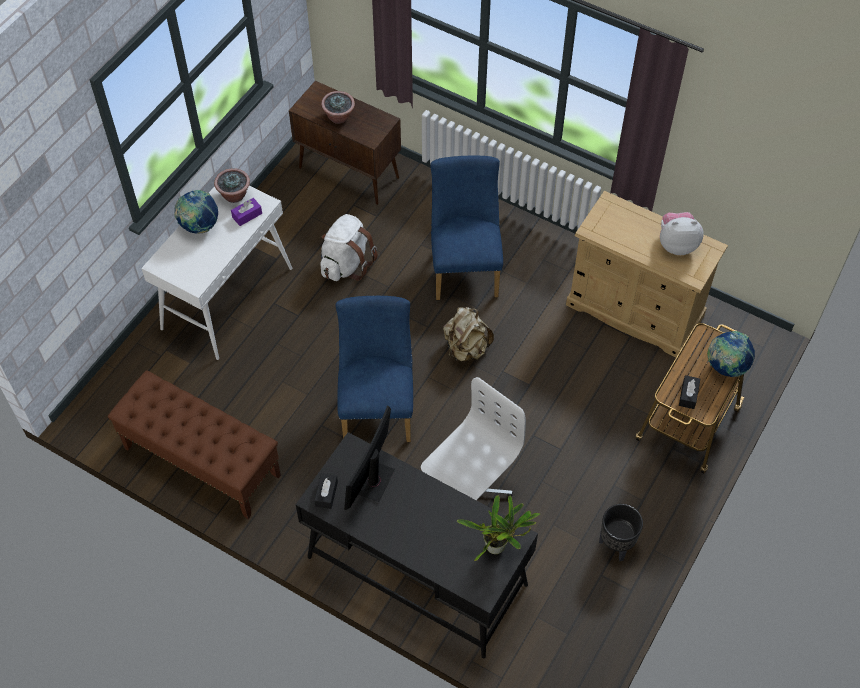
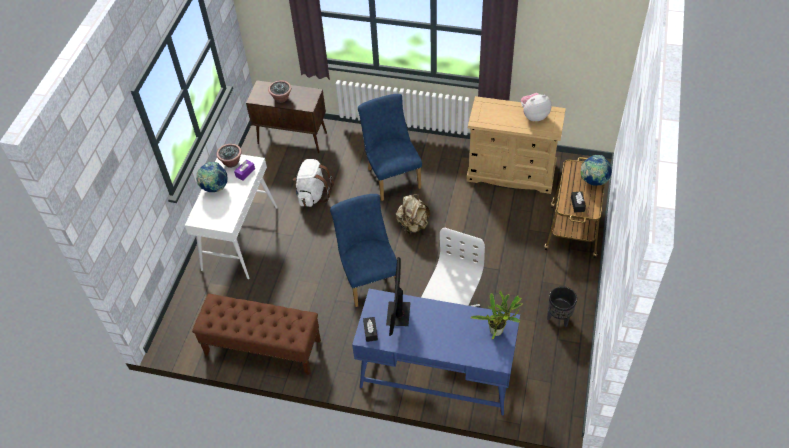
camera: 15 degrees left, 5 degrees down
black desk [296,432,538,658] -> blue desk [352,289,520,415]

